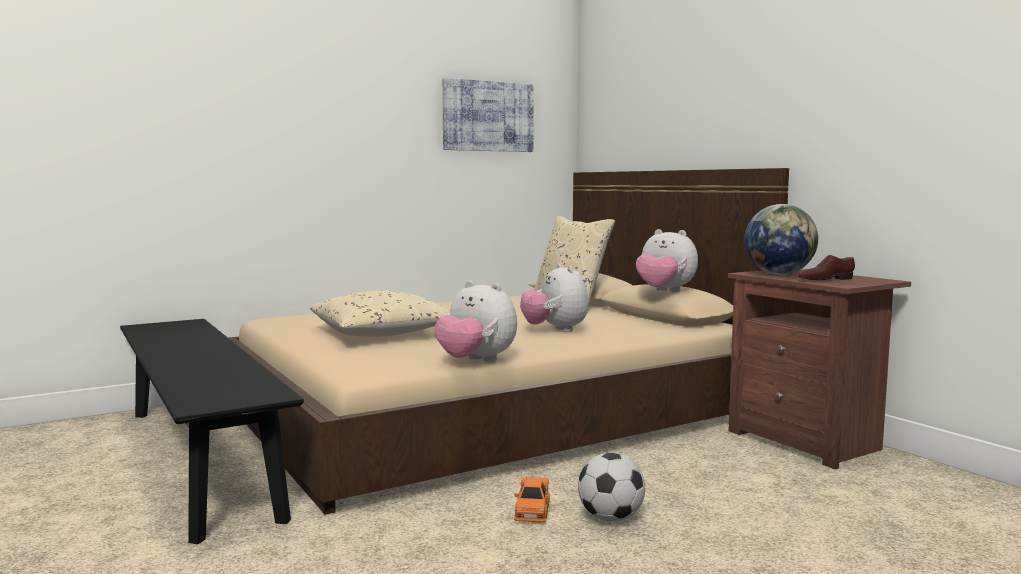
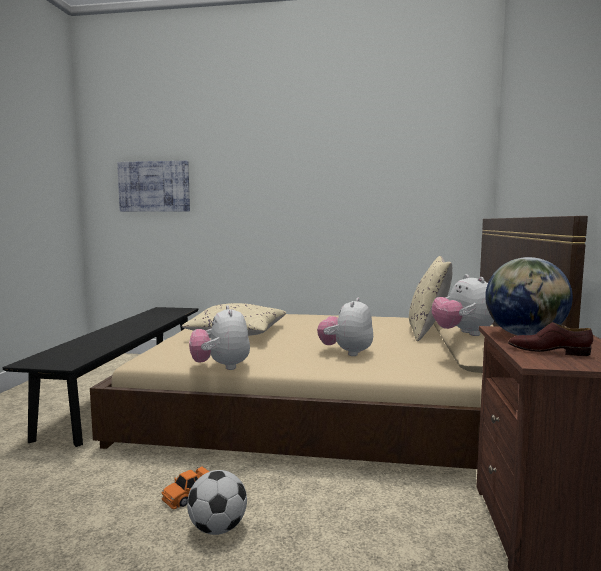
camera: 40 degrees right, 0 degrees up
picture [442,78,534,152] -> picture moved to [117,161,190,212]

